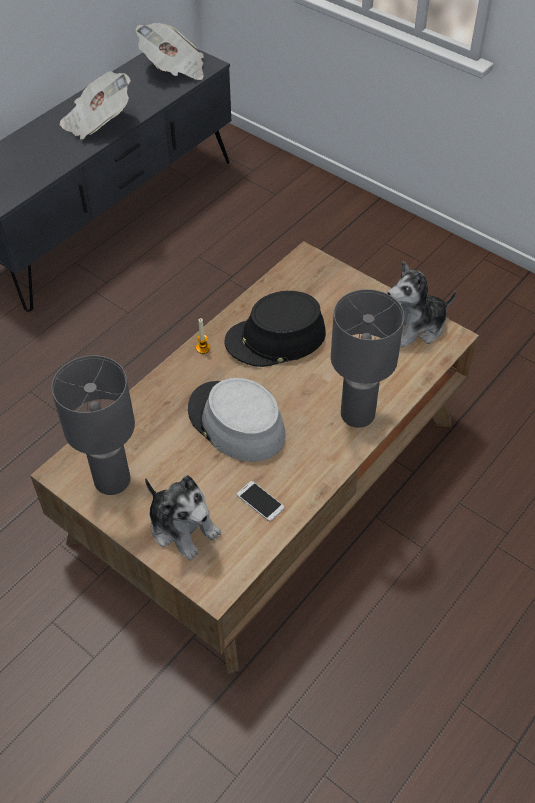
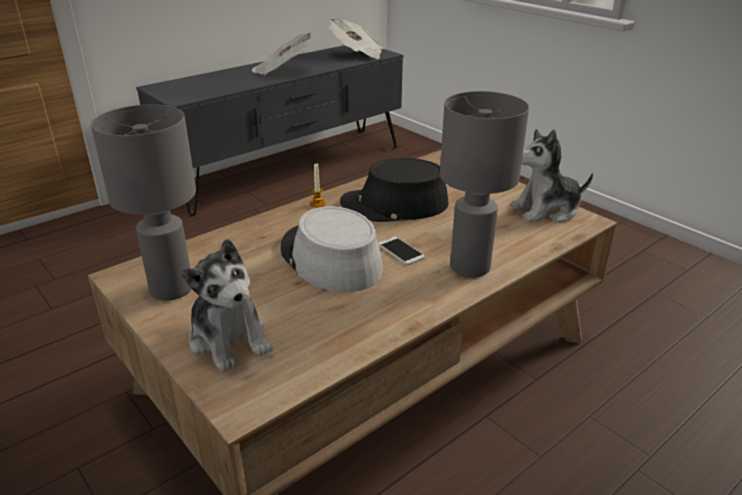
camera: 10 degrees right, 20 degrees down
phone [237,481,285,522] -> phone moved to [378,237,425,265]

